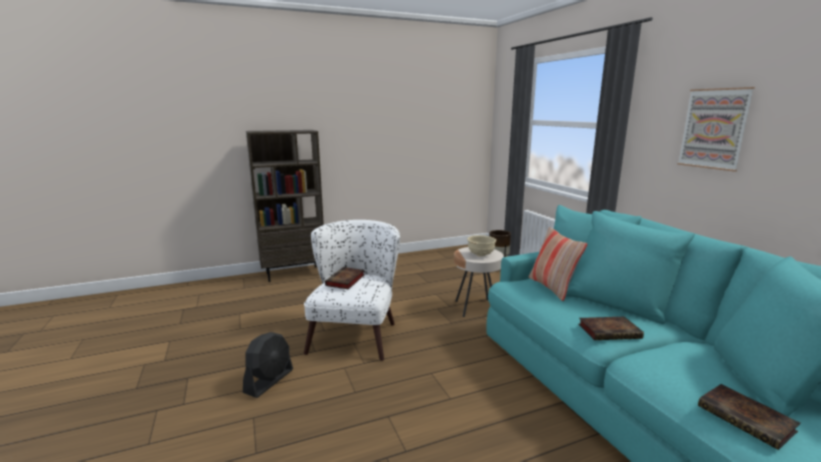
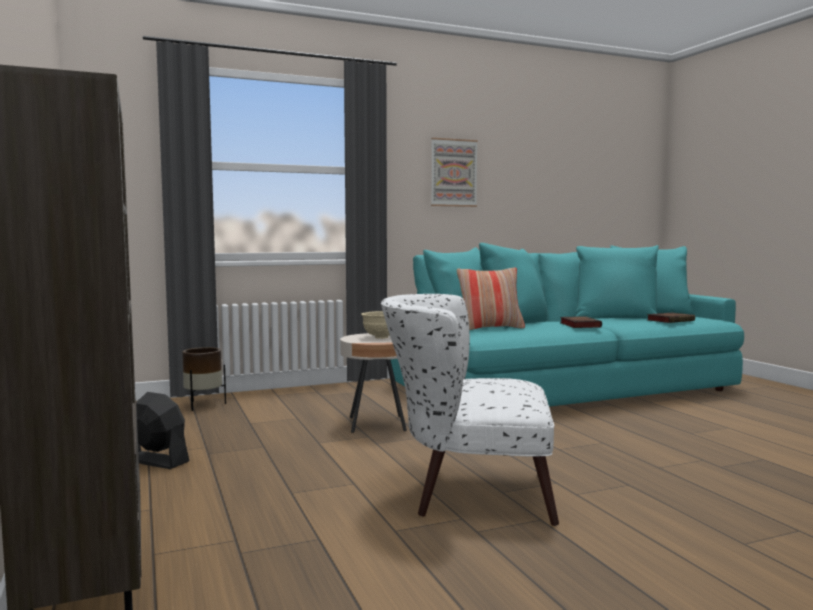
camera: 90 degrees left, 10 degrees down
black fan [243,332,293,398] -> black fan moved to [136,392,190,469]
book [325,267,364,289] -> none

